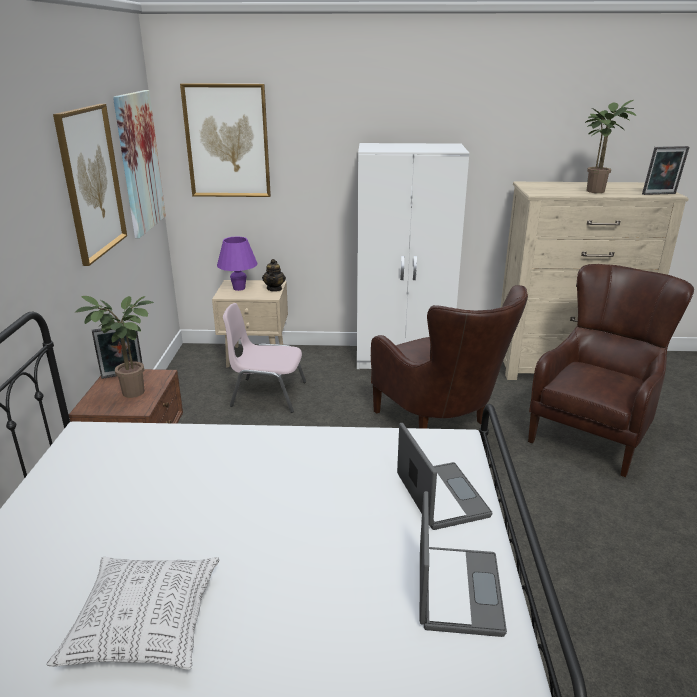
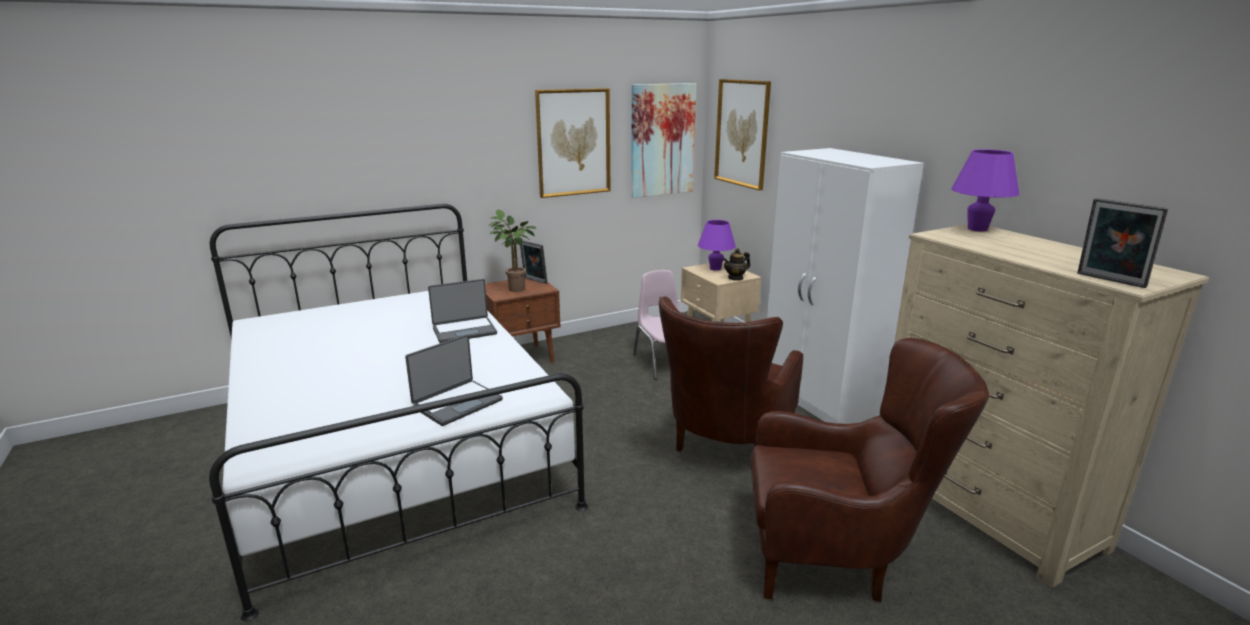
camera: 60 degrees right, 5 degrees down
pillow [47,557,220,670] -> none
laptop [420,491,507,637] -> laptop moved to [428,279,497,343]
potted plant [585,100,636,193] -> none
none -> purple table lamp [951,149,1020,232]

